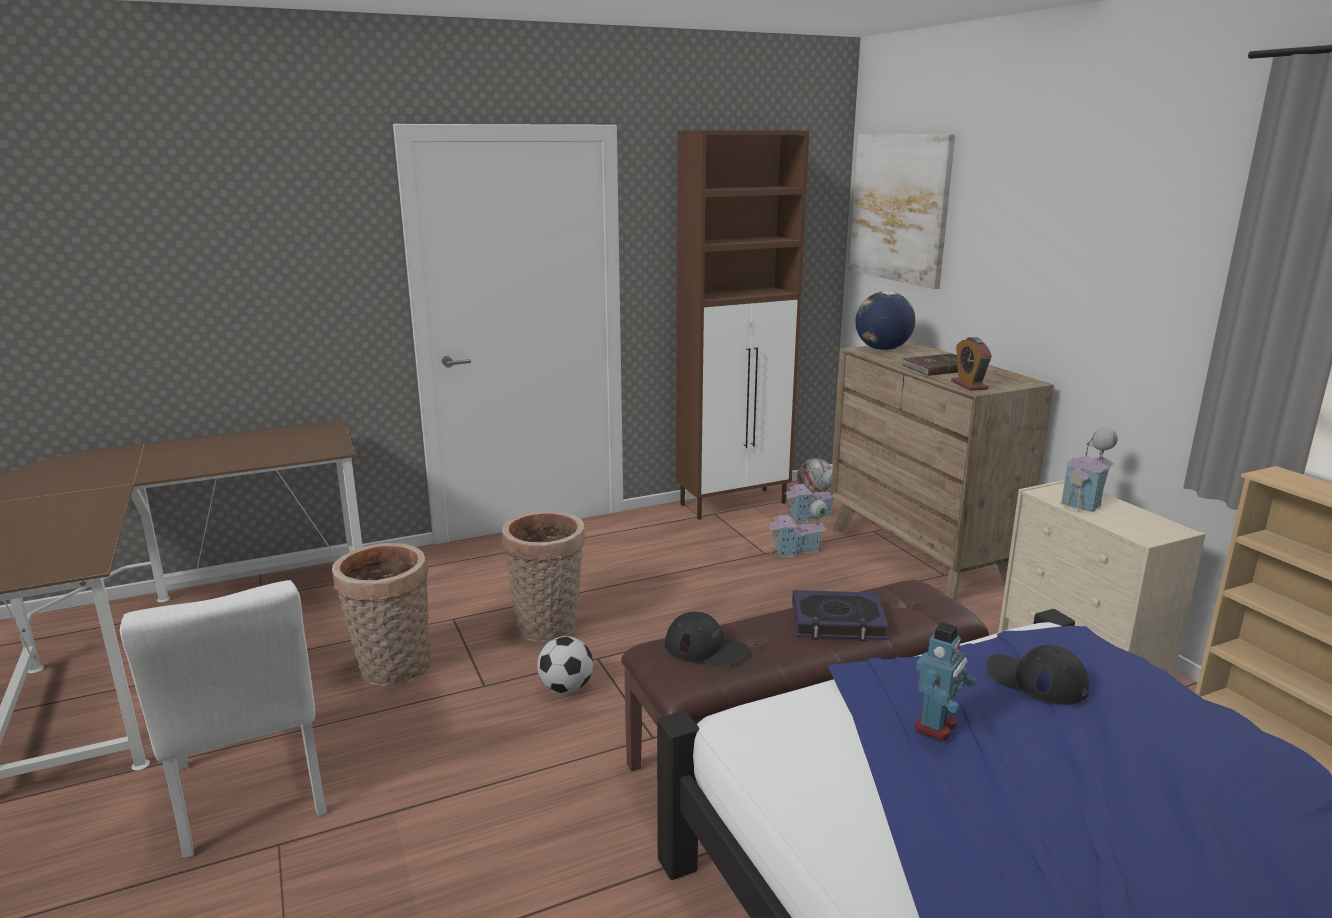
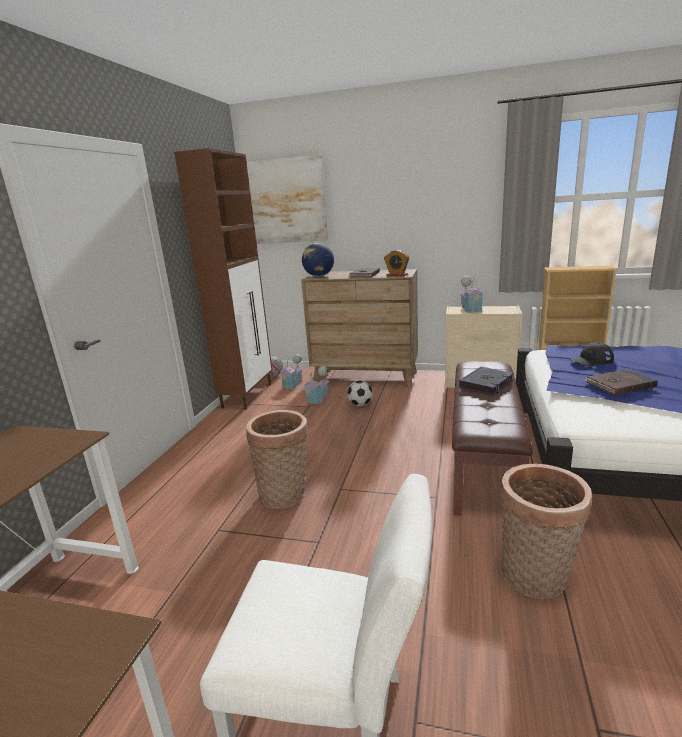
camera: 50 degrees left, 0 degrees up
basket [332,543,431,686] -> basket moved to [499,464,592,599]
football [537,636,593,693] -> football moved to [347,380,373,406]
black cap [665,612,749,668] -> none
toy robot [915,622,976,740] -> brown book [584,369,658,395]

